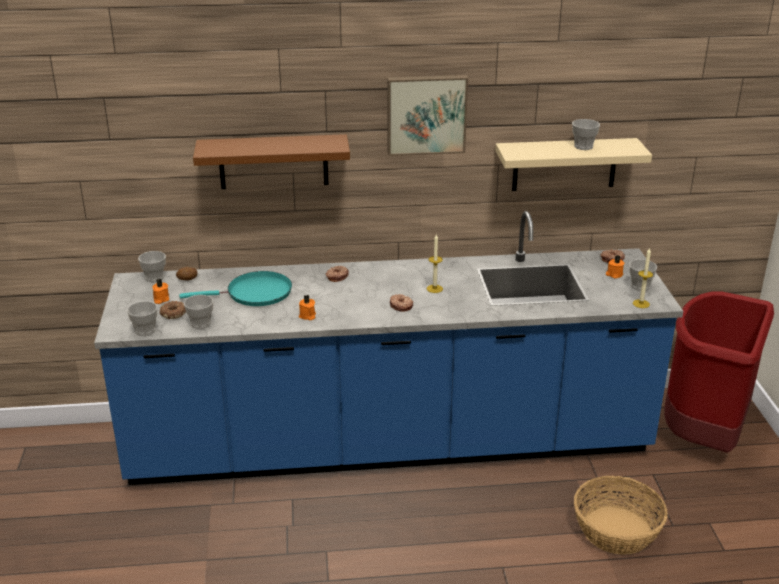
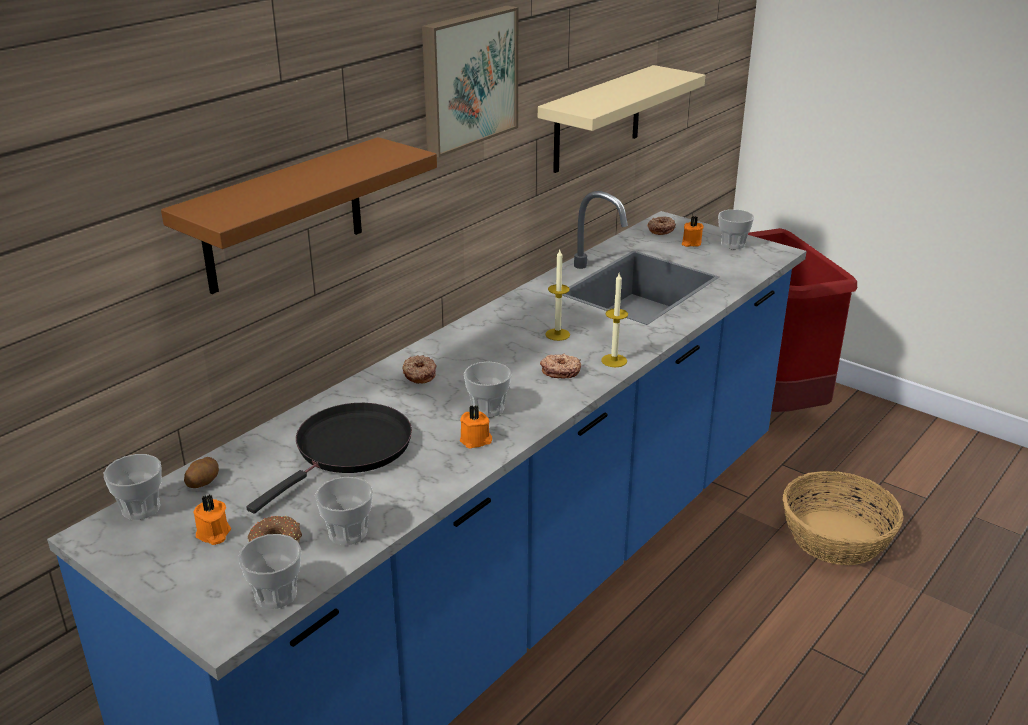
camera: 45 degrees left, 0 degrees up
turquoise frying pan [179,271,292,306] -> black frying pan [247,403,412,514]
cup [572,119,600,150] -> cup moved to [464,361,512,418]
candle [633,248,653,308] -> candle moved to [601,273,628,367]

